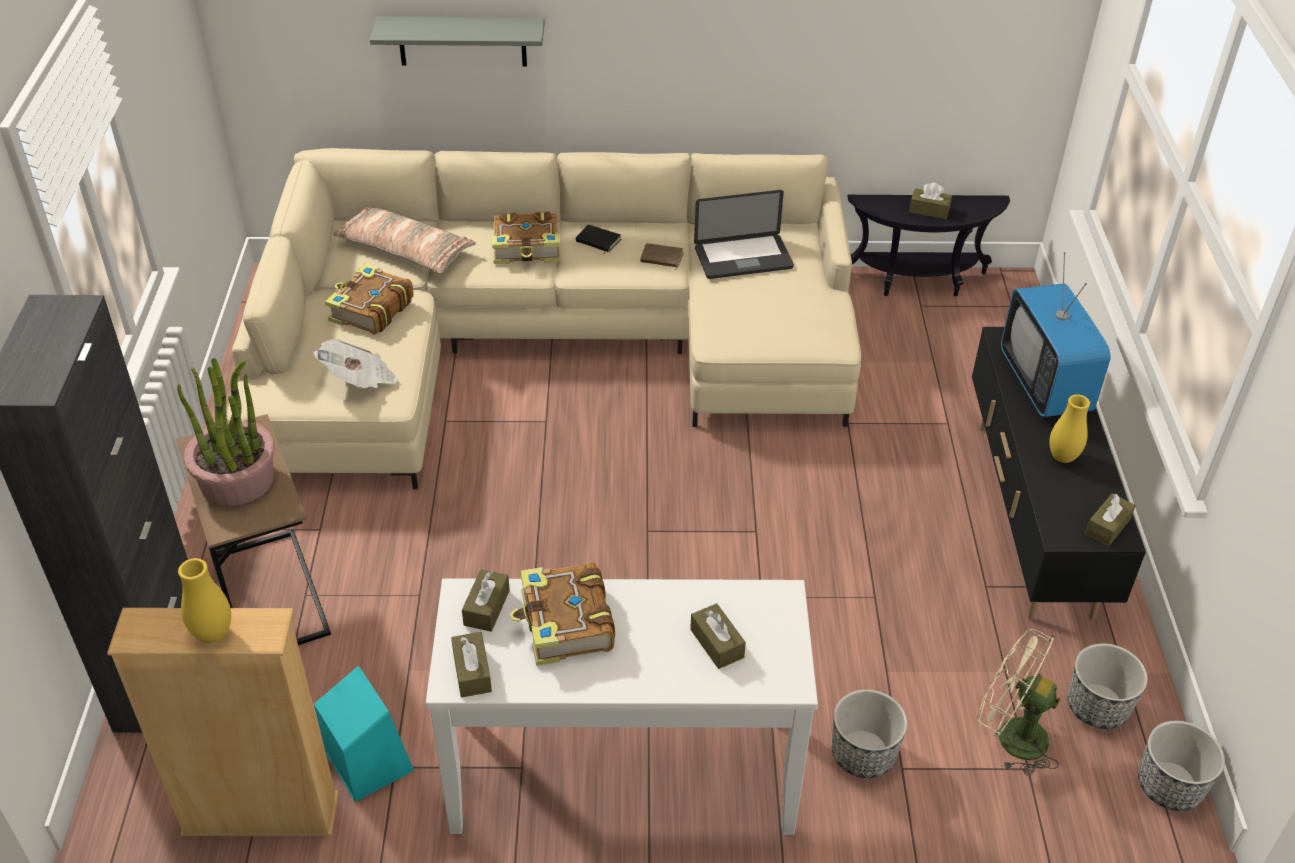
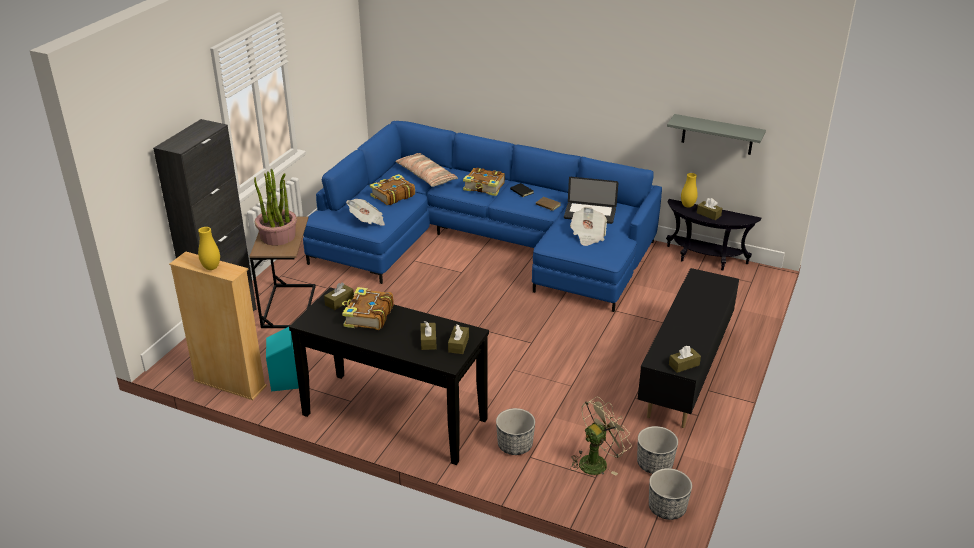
camera: 25 degrees right, 10 degrees down
beige sofa [227,148,861,489] -> blue sofa [303,121,662,312]
grey shelf [370,16,545,66] -> grey shelf moved to [667,114,766,155]
white console table [426,578,818,835] -> black console table [289,287,489,465]
brown tissue box [451,632,492,698] -> brown tissue box moved to [448,324,469,354]
beige fan [977,629,1061,776] -> beige fan turned 90 degrees clockwise [570,397,631,476]
television [1001,252,1111,417] -> none
yellow vase [1049,394,1090,463] -> yellow vase moved to [681,173,698,208]
none -> newspaper [570,207,607,246]

